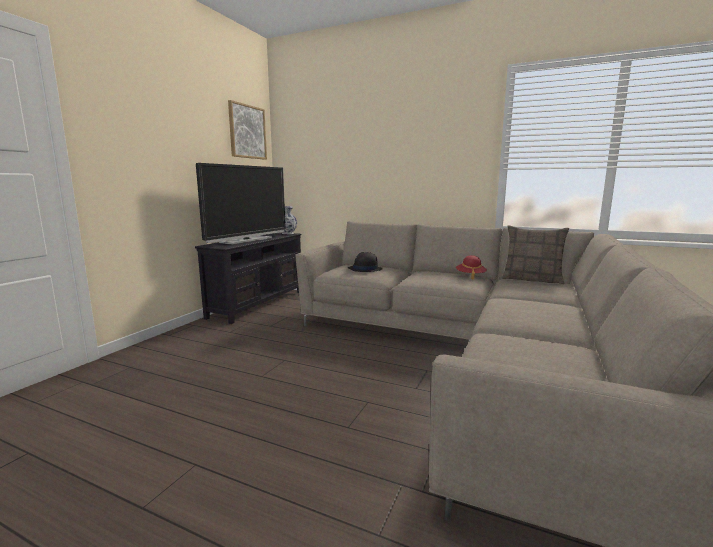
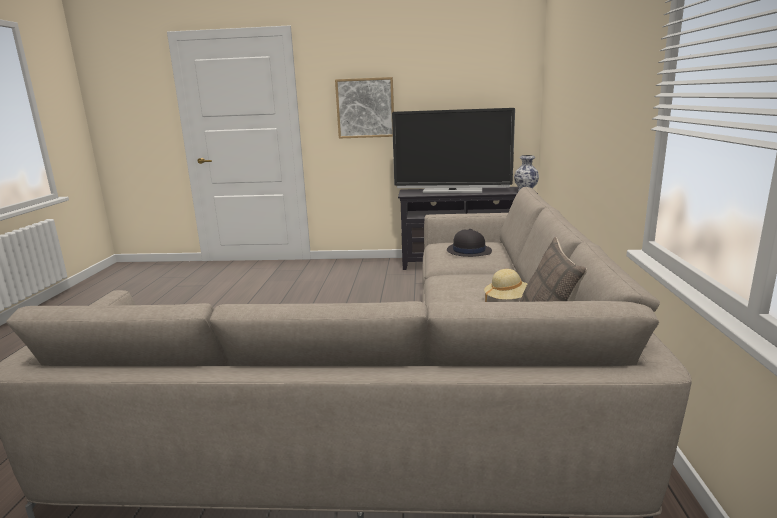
camera: 70 degrees right, 5 degrees up
picture [228,100,267,160] -> picture moved to [335,77,394,138]
red hat [456,255,487,280] -> beige hat [484,269,527,302]

